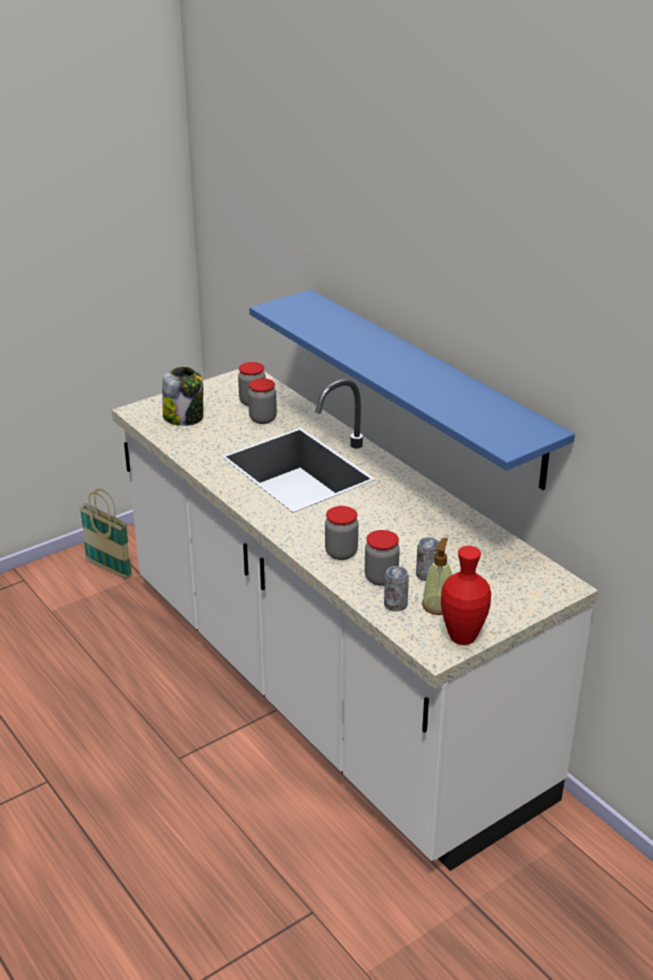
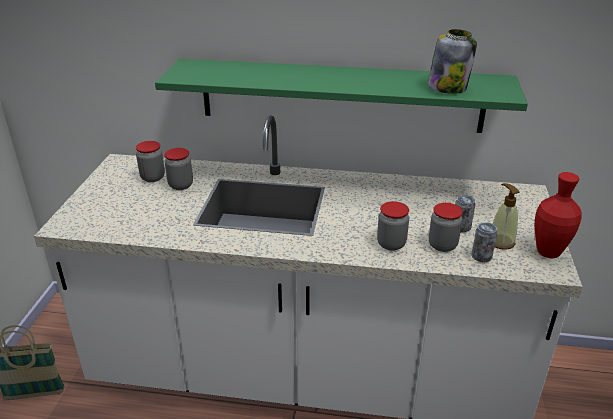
camera: 45 degrees left, 0 degrees up
jar [162,367,203,426] -> jar moved to [428,29,477,94]
blue shelf [249,289,575,490] -> green shelf [155,59,528,133]

